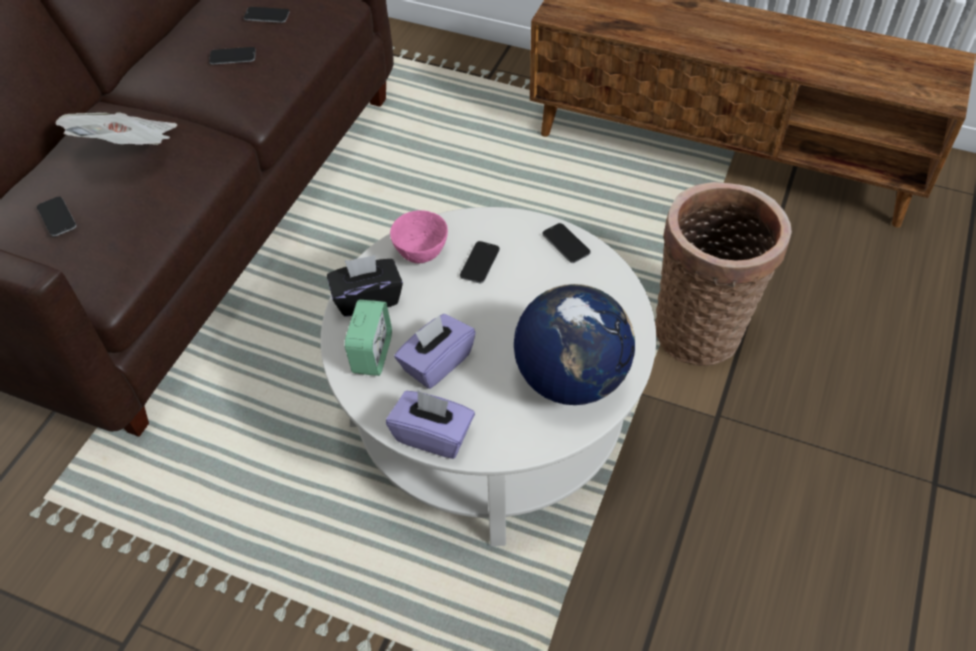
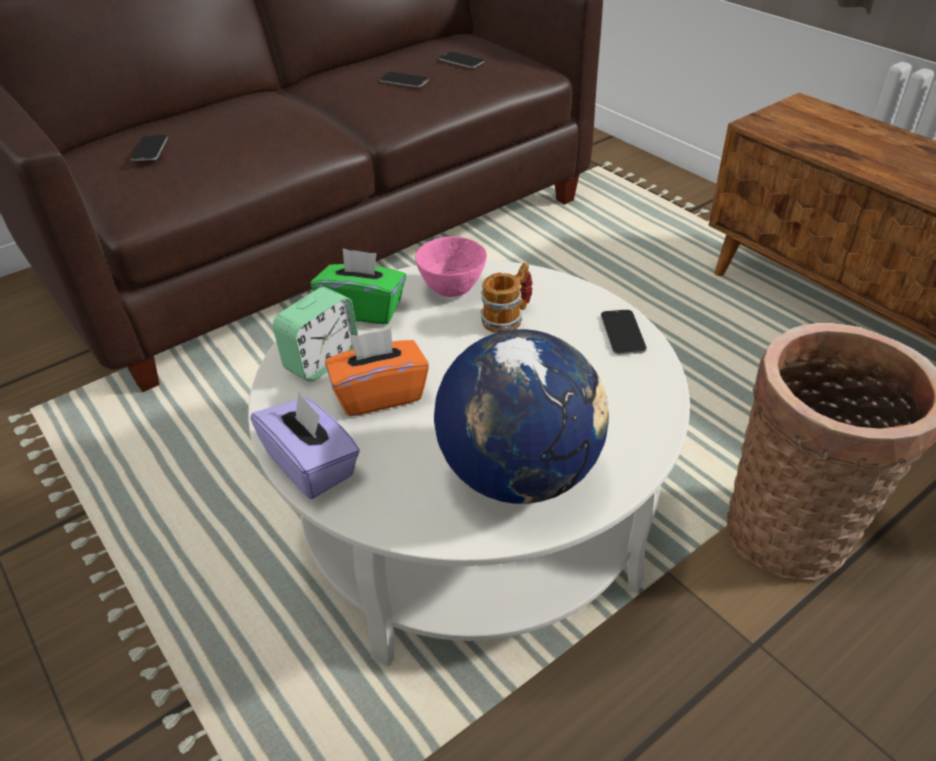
camera: 30 degrees right, 10 degrees down
newspaper [55,112,178,145] -> none
black tissue box [327,255,403,317] -> green tissue box [311,248,406,324]
purple tissue box [394,314,476,389] -> orange tissue box [325,328,429,416]
phone [460,241,500,283] -> mug [481,263,533,333]

